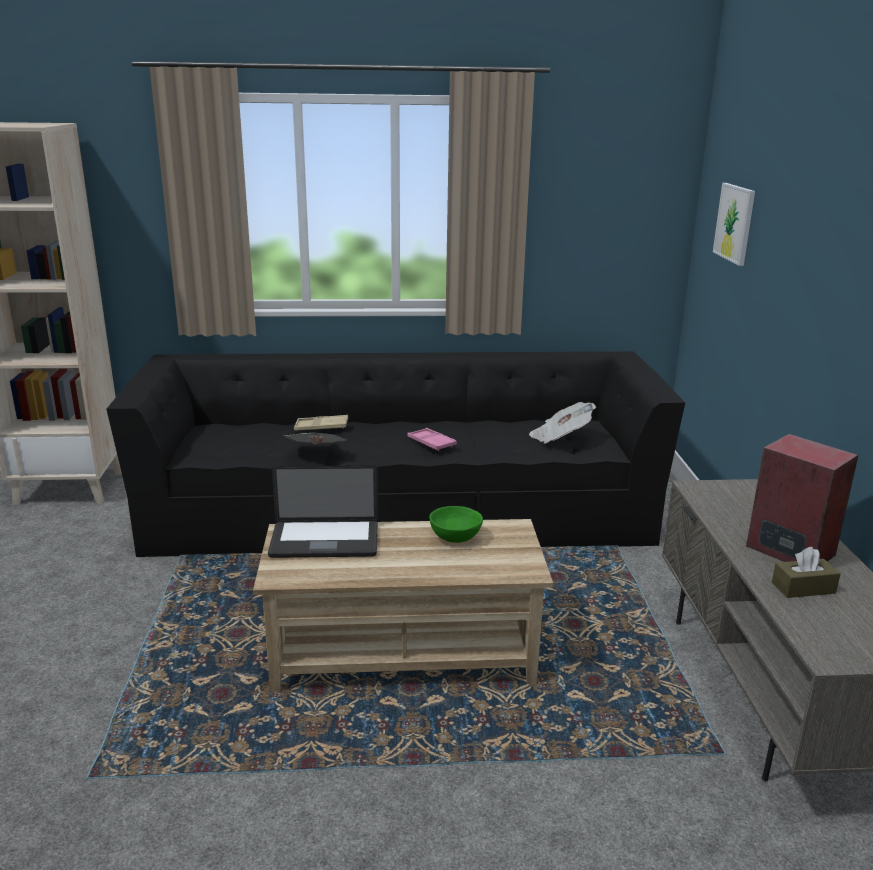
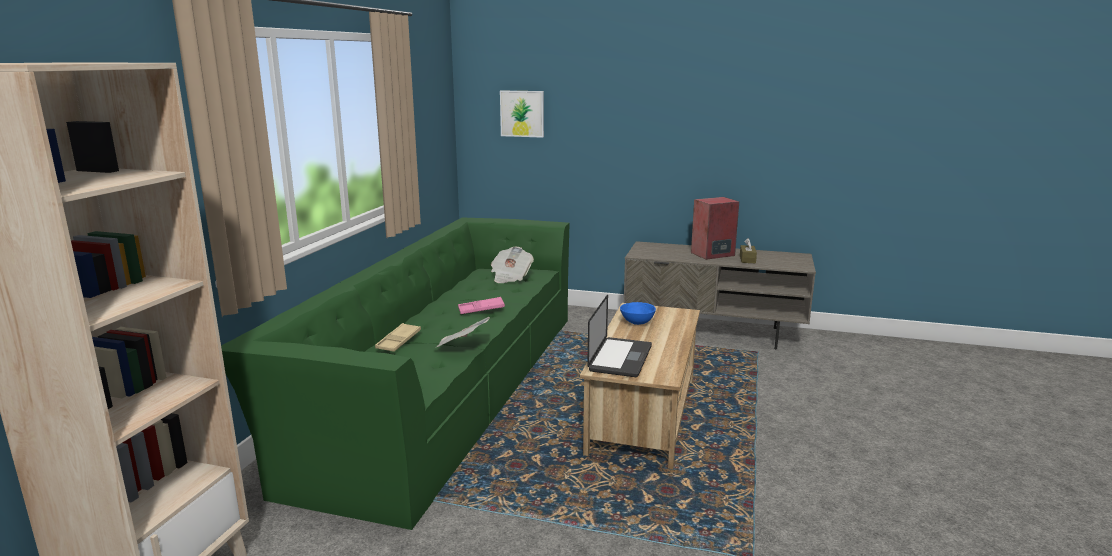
camera: 70 degrees left, 5 degrees down
black sofa [106,351,685,557] -> green sofa [221,218,570,530]
green bowl [429,506,483,543] -> blue bowl [620,302,656,325]

